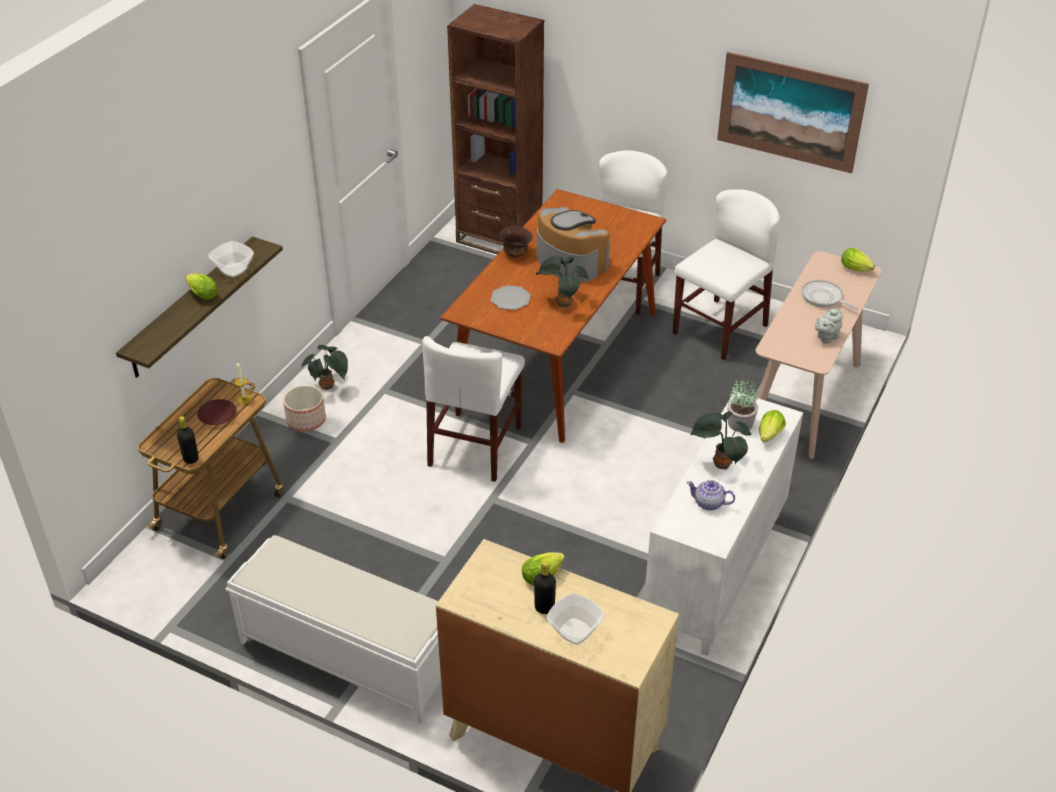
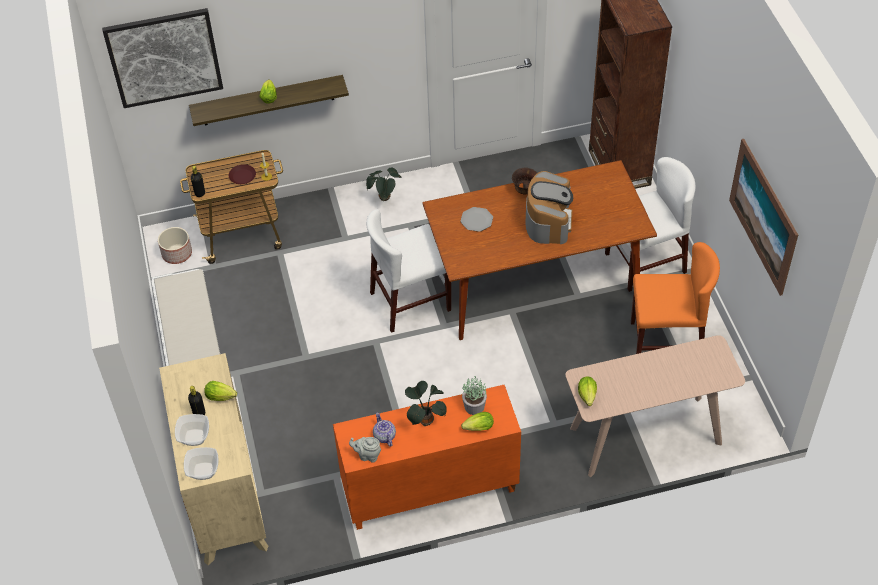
camera: 50 degrees right, 10 degrees up
bowl [208,241,254,277] -> bowl moved to [184,447,219,480]
planter [283,385,326,432] -> planter moved to [158,227,192,264]
potted plant [536,256,588,308] -> none
white cabinet [644,392,803,656] -> orange cabinet [333,385,521,530]
white chair [673,189,780,360] -> orange chair [631,242,720,354]
frying pan [802,280,859,310] -> none
grey teapot [815,308,843,343] -> grey teapot moved to [349,437,381,462]
lettuce [841,248,875,272] -> lettuce moved to [578,376,597,406]
none -> picture [102,8,223,108]

